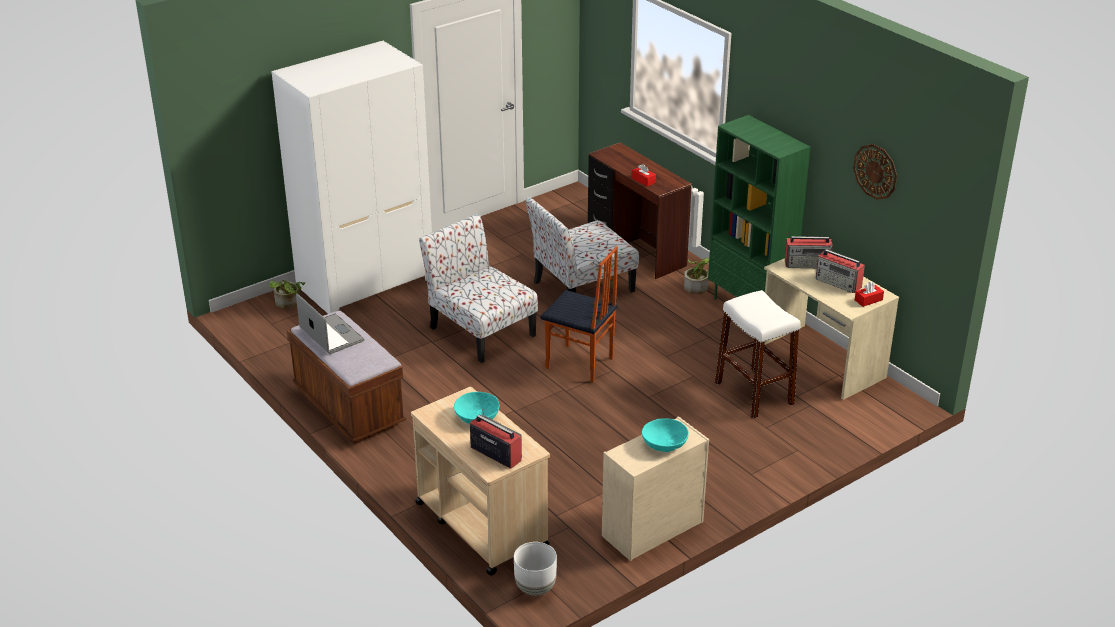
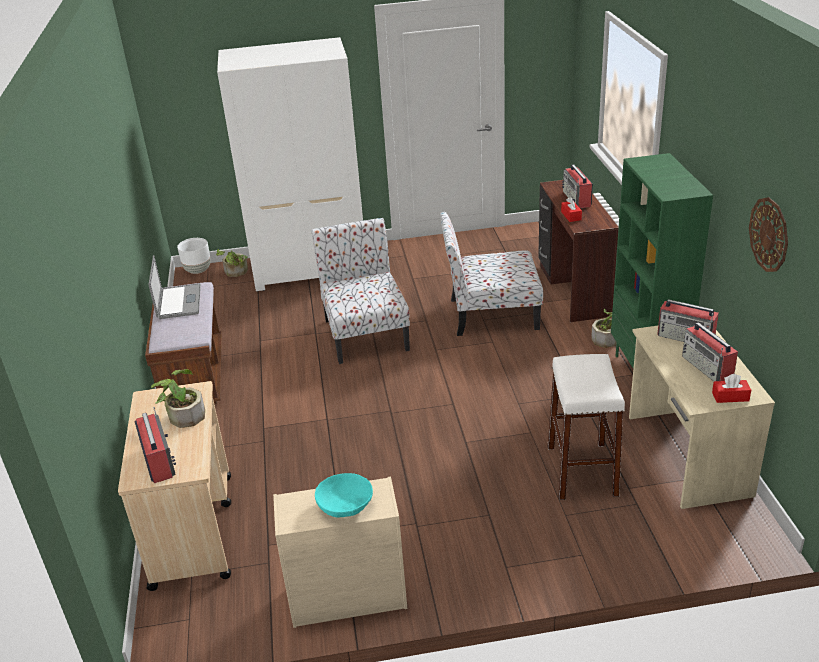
camera: 30 degrees right, 0 degrees up
turquoise bowl [454,392,499,424] -> potted plant [151,369,205,428]
white planter [514,542,557,596] -> white planter moved to [177,238,211,274]
chair [540,246,618,382] -> none
none -> radio [562,164,593,208]

